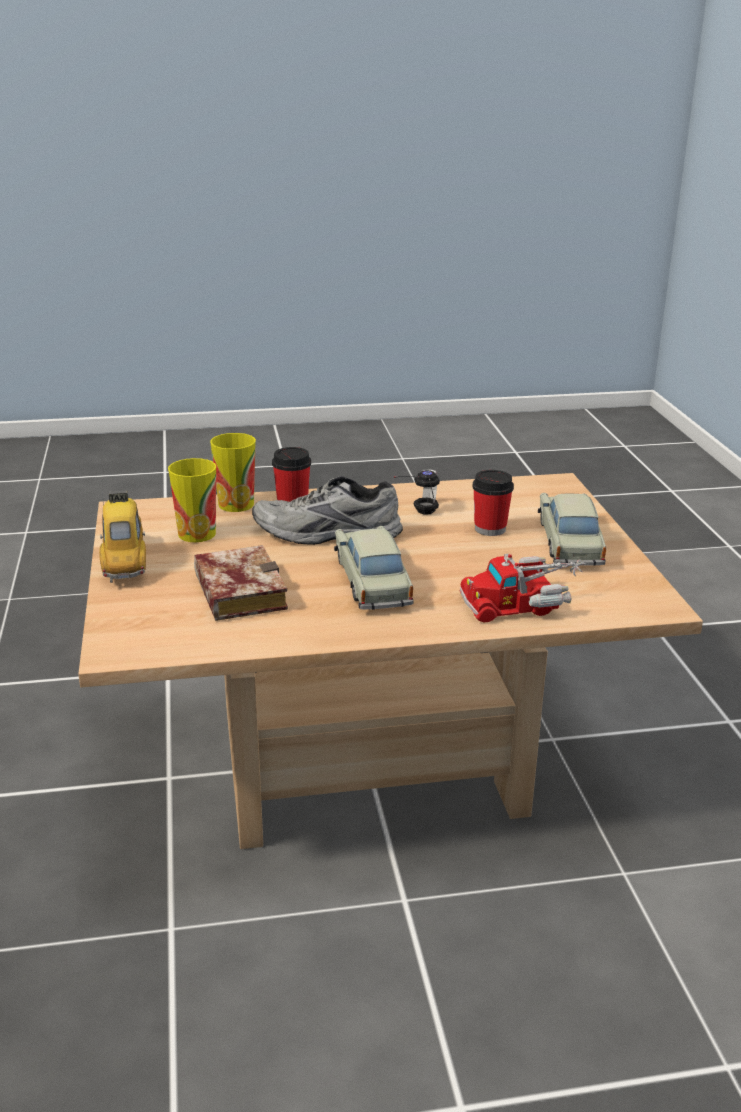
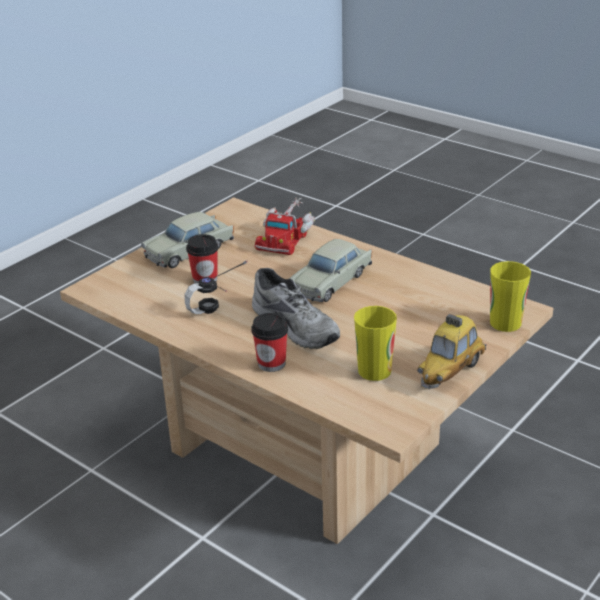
camera: 130 degrees left, 5 degrees up
book [194,545,288,621] -> none
cup [210,433,256,512] -> cup moved to [490,261,531,332]
toy truck [460,554,586,622] -> toy truck turned 75 degrees clockwise [254,198,315,255]

